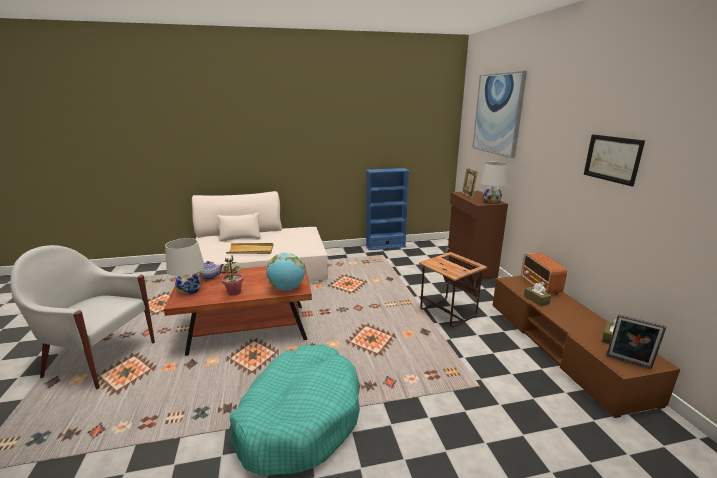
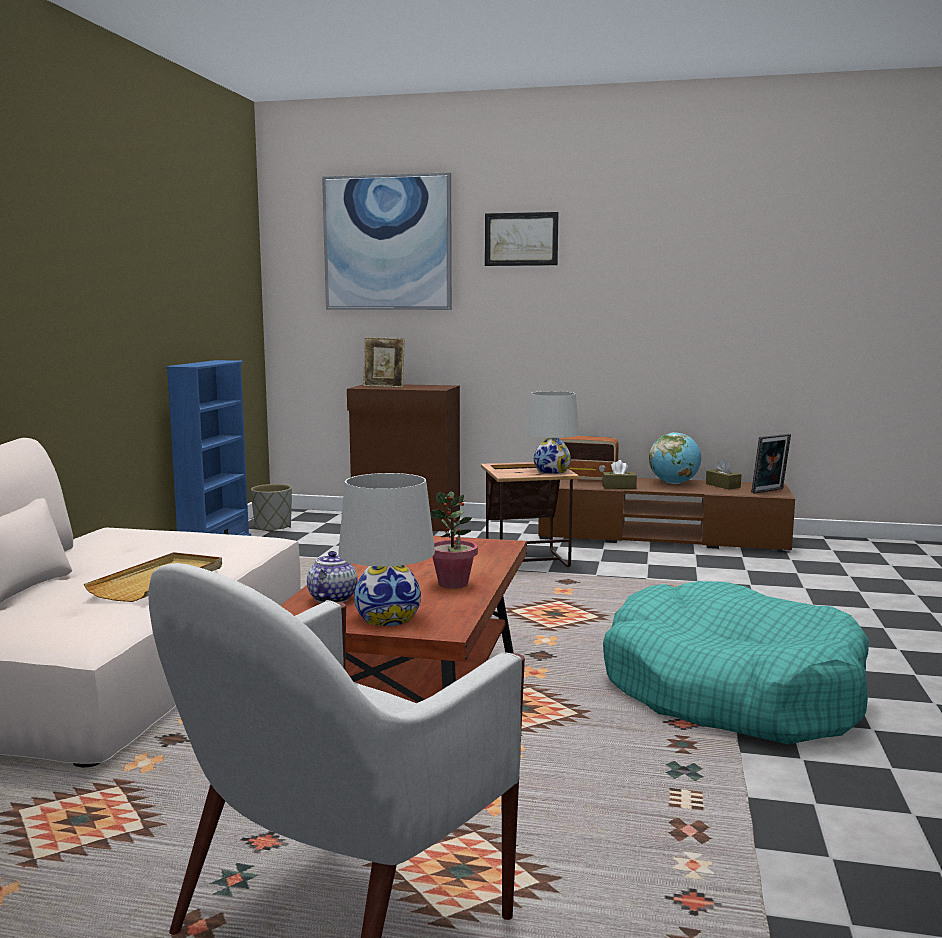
camera: 65 degrees left, 10 degrees down
globe [266,253,305,291] -> globe moved to [649,432,701,484]
white table lamp [481,162,508,203] -> white table lamp moved to [526,391,579,474]
picture [584,134,645,187] -> picture moved to [485,212,559,266]
none -> grey planter [251,484,292,532]

